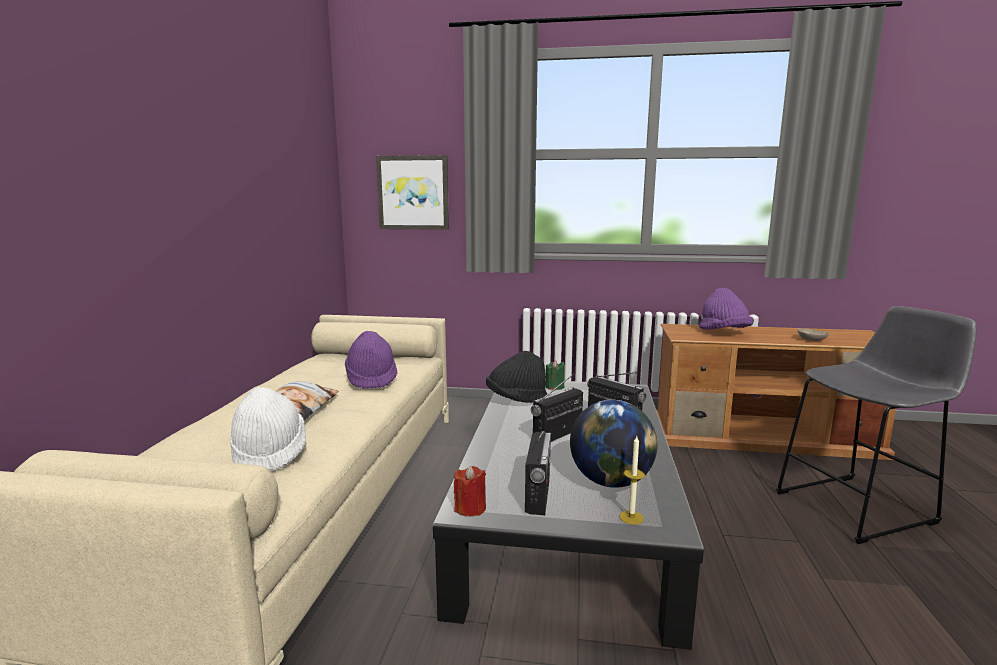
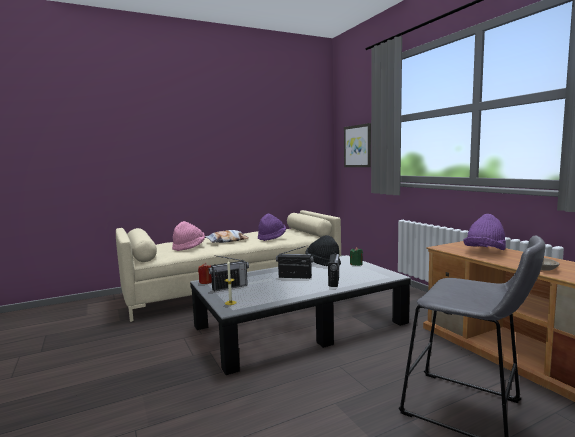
camera: 55 degrees right, 5 degrees down
white hat [230,387,306,471] -> pink hat [172,221,205,251]
globe [570,400,658,488] -> none

